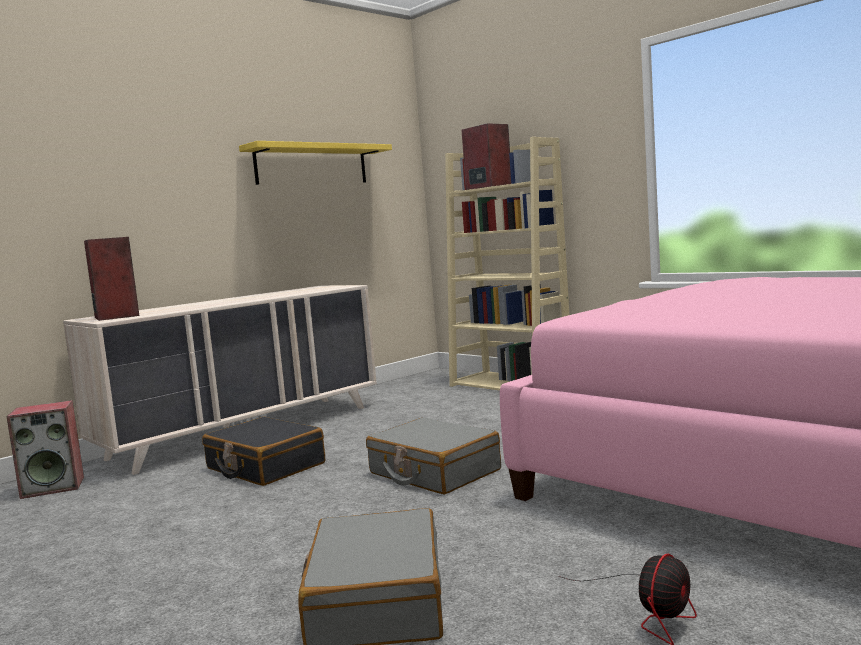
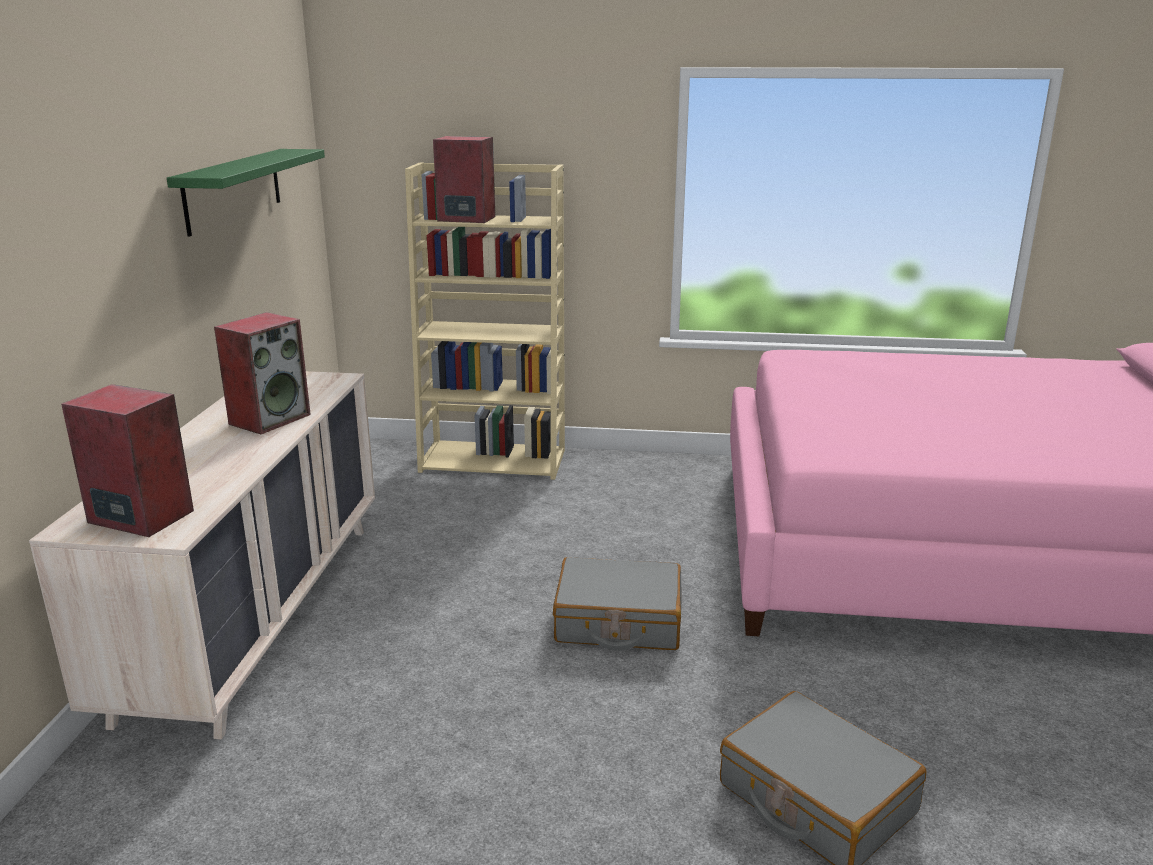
camera: 40 degrees left, 15 degrees up
speaker [6,400,84,499] -> speaker moved to [214,312,311,434]
black suitcase [202,416,325,486] -> none
yellow shelf [239,141,392,185] -> green shelf [167,149,325,237]
fan [558,554,697,645] -> none

